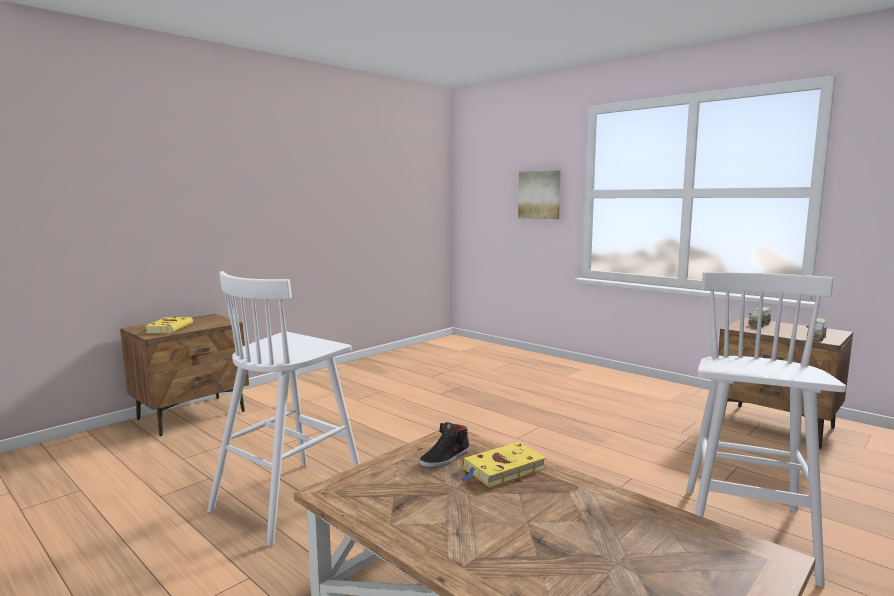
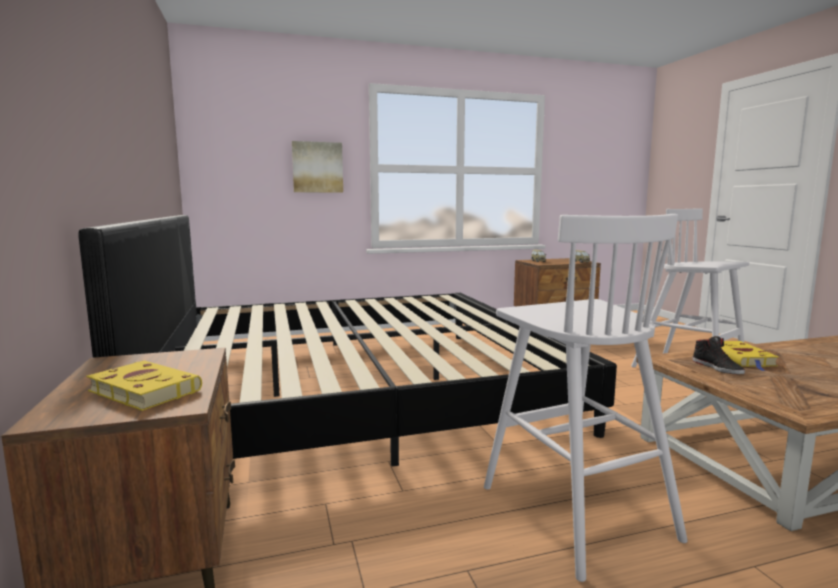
camera: 60 degrees left, 0 degrees up
none -> bed [78,215,617,467]

